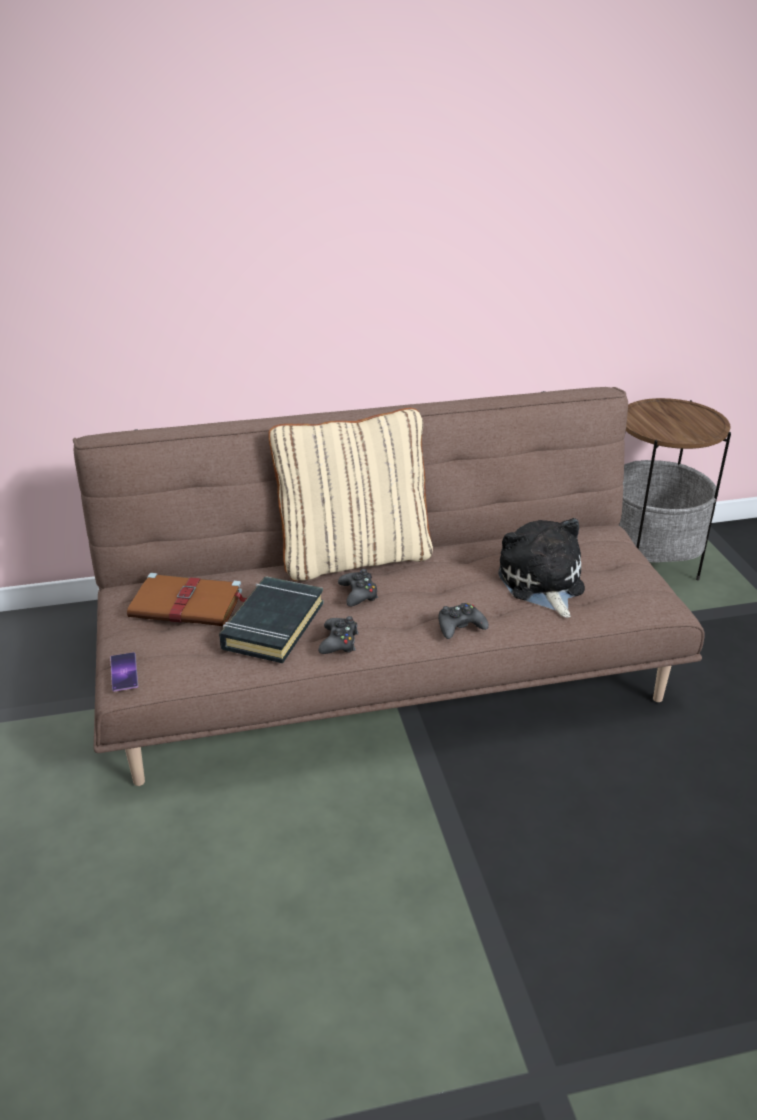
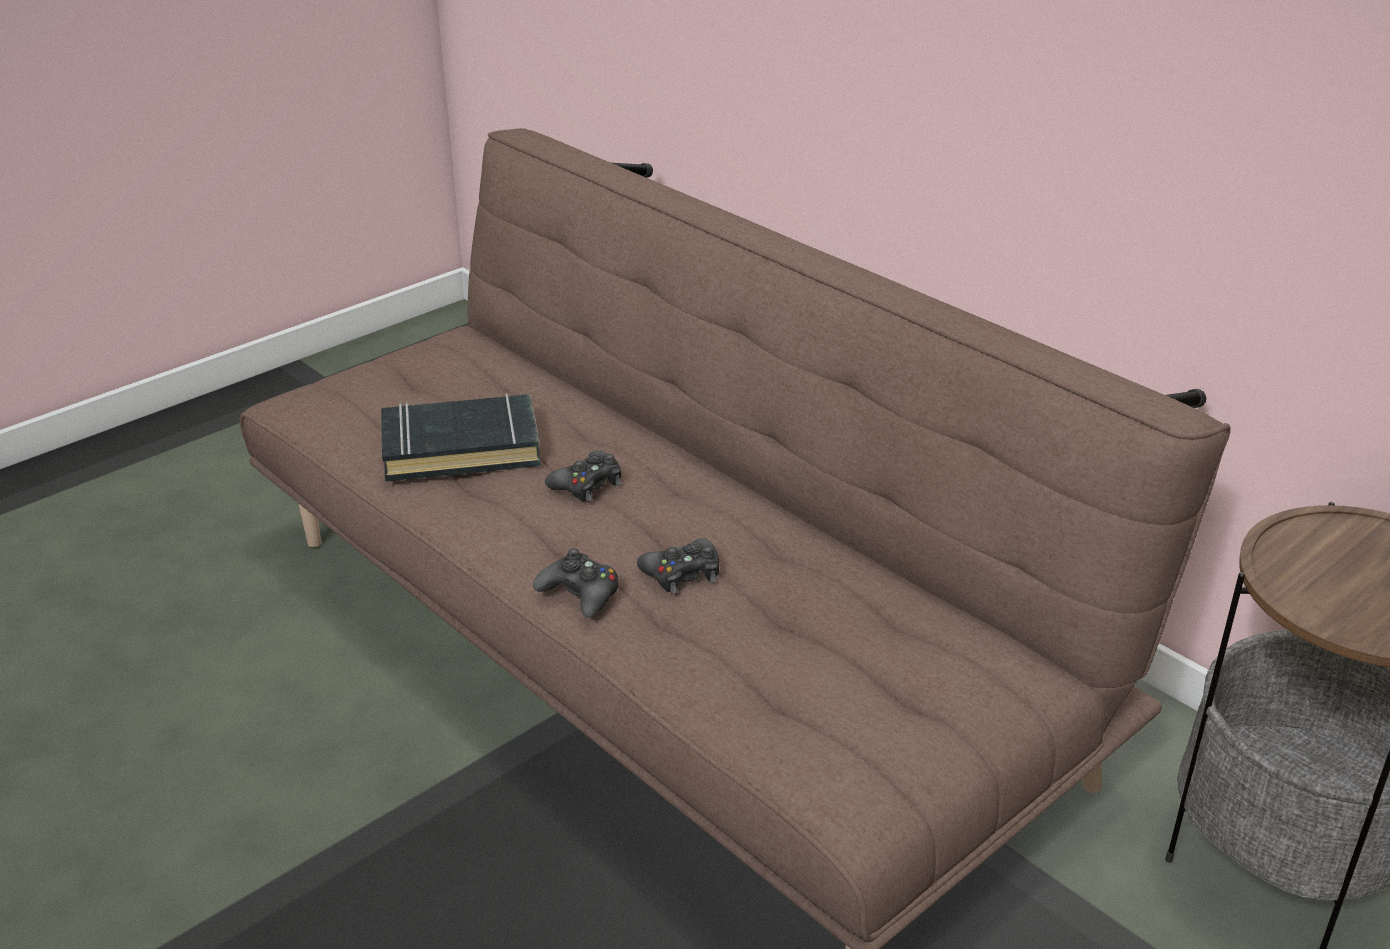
camera: 60 degrees right, 0 degrees up
phone [110,652,138,692] -> none
brown book [127,573,247,626] -> none
beige pillow [269,408,433,581] -> none
black game controller [318,616,359,654] -> black game controller moved to [637,538,719,594]
plush toy [498,518,585,618] -> none

